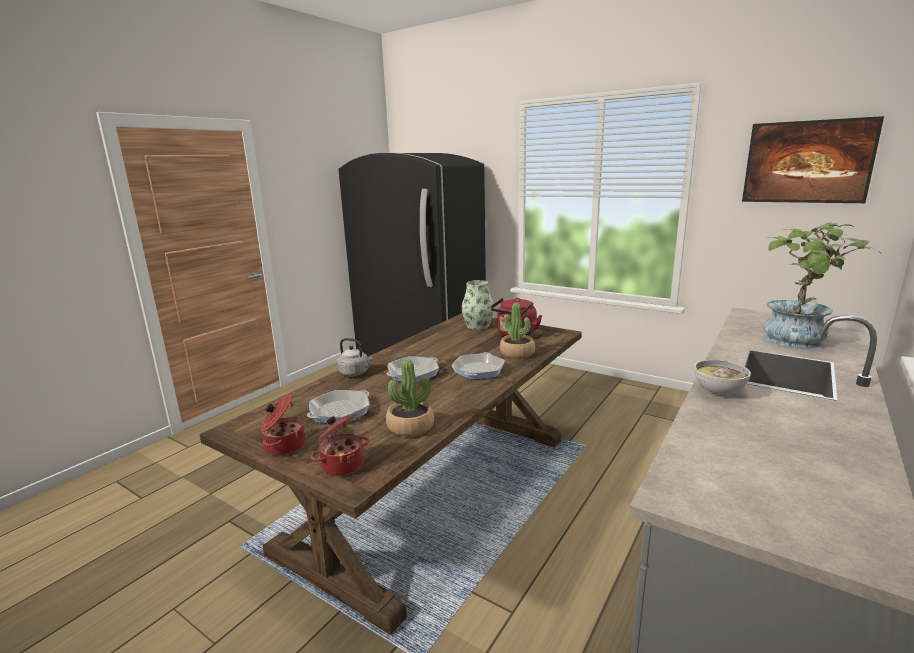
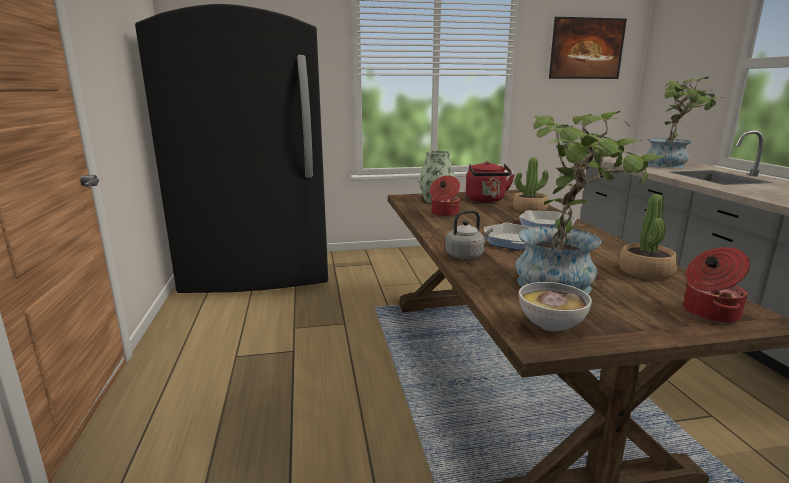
camera: 45 degrees left, 0 degrees up
cooking pot [261,394,305,456] -> cooking pot moved to [430,175,461,217]
frying pan [307,390,369,423] -> potted plant [516,111,667,294]
bowl [694,360,751,395] -> bowl moved to [519,282,592,332]

